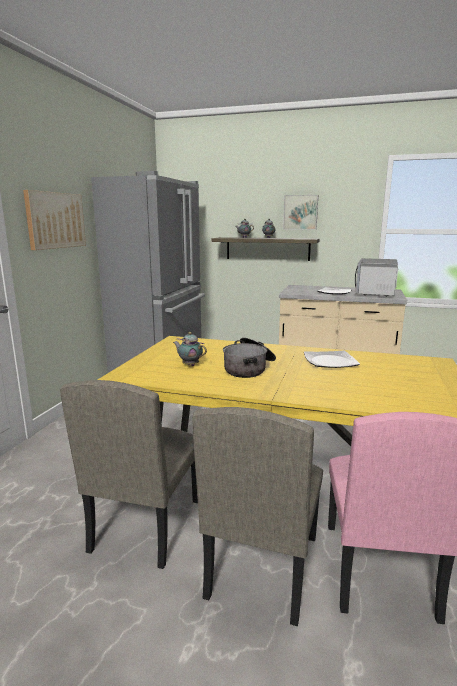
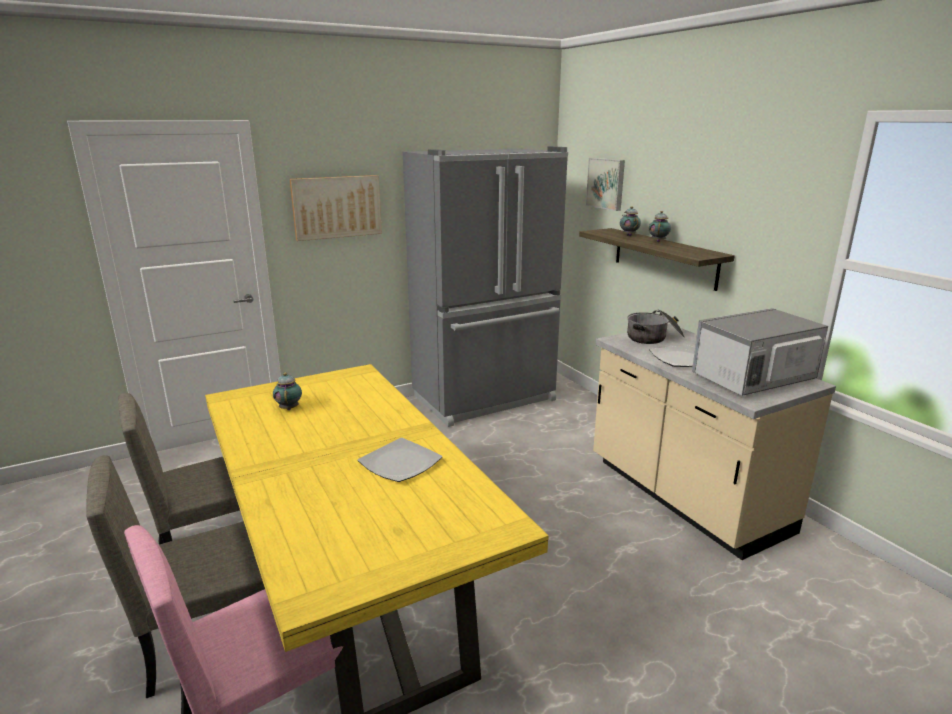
camera: 45 degrees right, 5 degrees up
cooking pot [223,338,276,378] -> cooking pot moved to [627,309,685,344]
picture [283,195,318,230] -> picture moved to [586,158,625,211]

